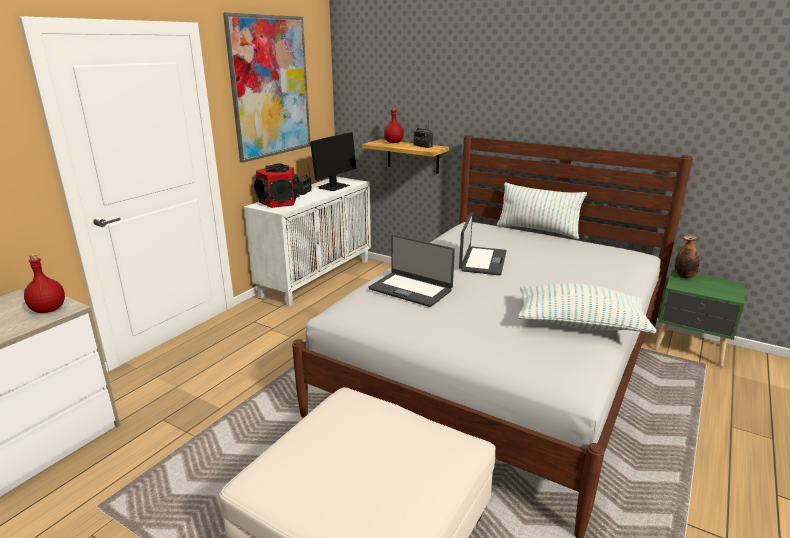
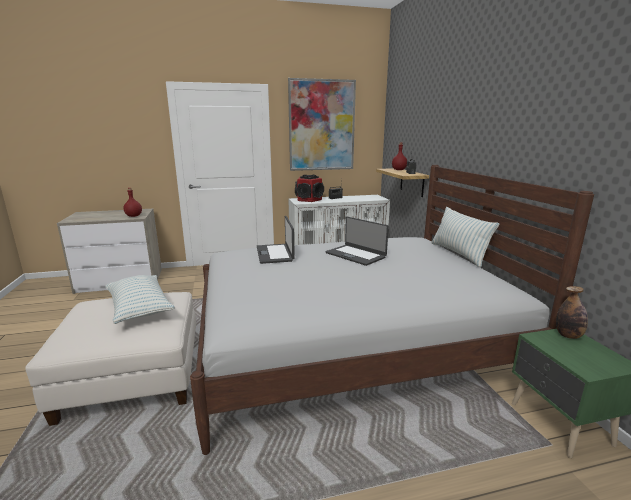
camera: 45 degrees right, 5 degrees down
monitor [310,132,356,191] -> none
laptop [459,212,507,275] -> laptop turned 75 degrees clockwise [325,217,389,266]
pillow [517,283,657,333] -> pillow moved to [105,275,175,324]

